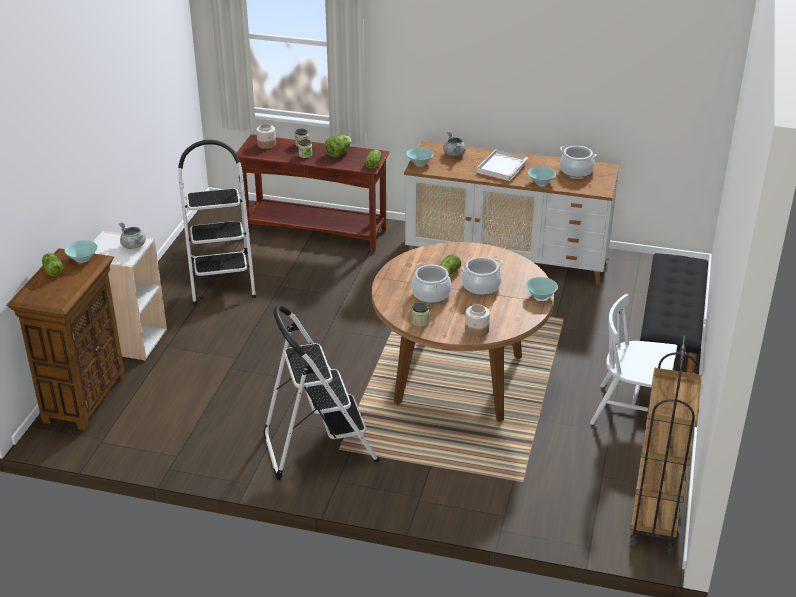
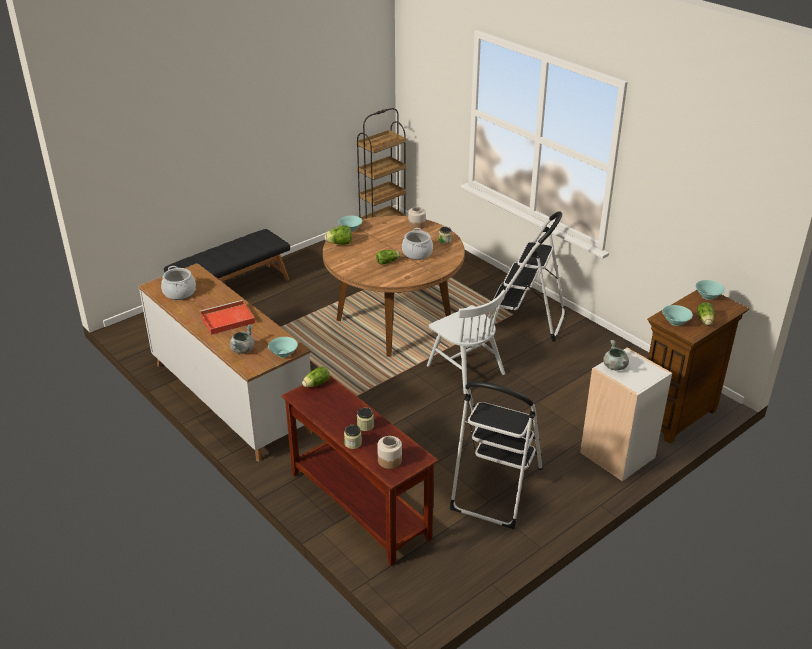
camera: 145 degrees left, 0 degrees up
lettuce [325,135,352,157] -> lettuce moved to [325,225,352,245]
cooking pot [461,257,503,295] -> none
white tray [476,149,529,181] -> red tray [200,300,255,335]
turquoise bowl [528,166,556,185] -> turquoise bowl moved to [695,280,725,300]
white chair [590,294,677,425] -> white chair moved to [427,290,505,394]

